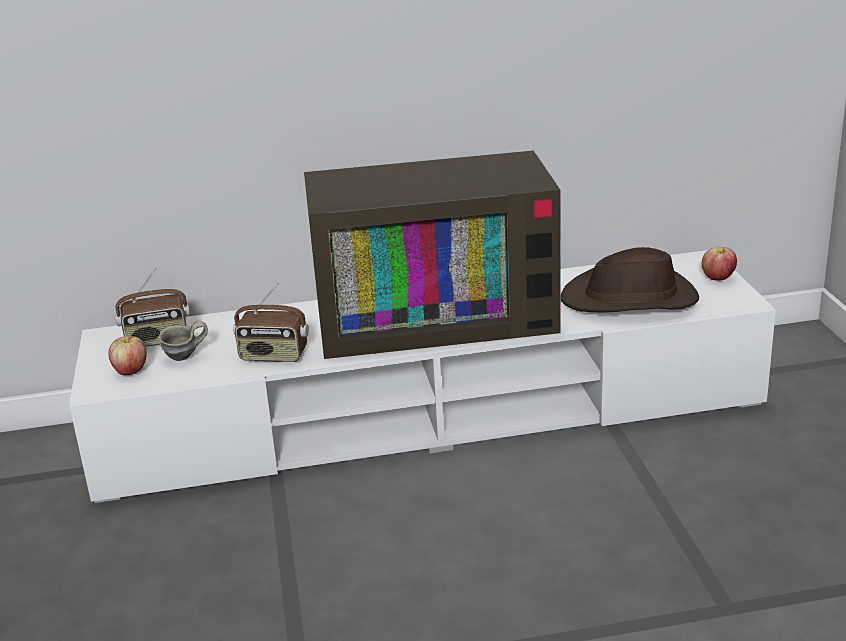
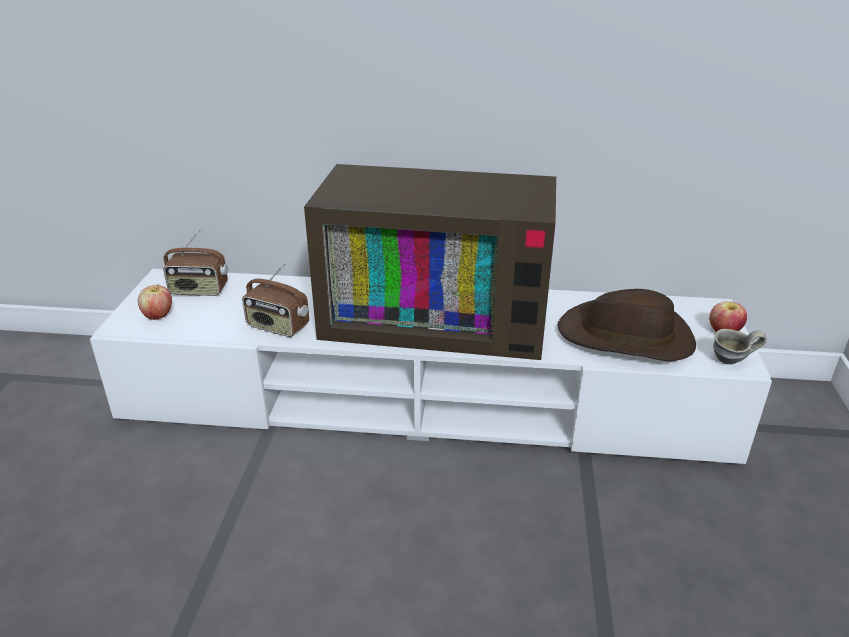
camera: 15 degrees right, 5 degrees up
grey mug [159,321,208,361] -> grey mug moved to [713,329,767,364]

